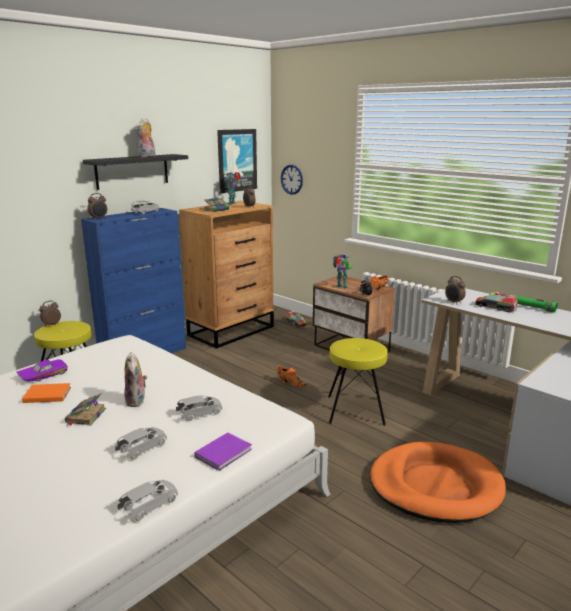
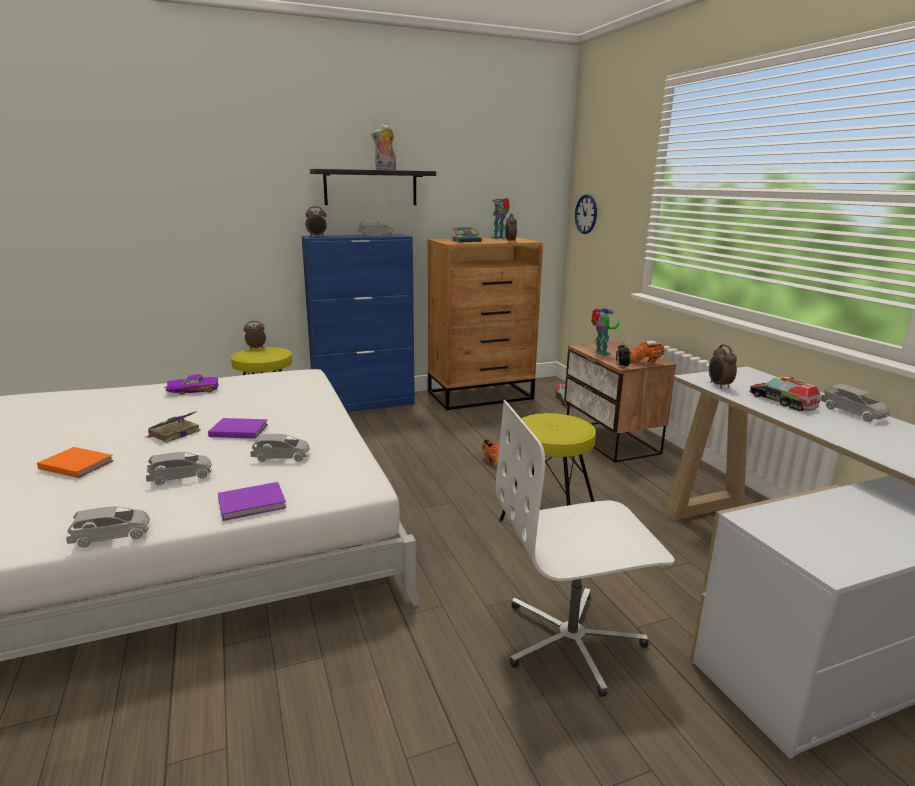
camera: 25 degrees right, 0 degrees up
orange book [22,383,71,403] -> orange book moved to [37,447,114,478]
plush toy [124,352,147,407] -> purple book [208,418,268,439]
picture [217,129,257,193] -> none
orange dog bed [370,442,506,523] -> white office chair [496,400,675,697]
green flashlight [515,295,558,312] -> grey toy car [820,384,890,422]

